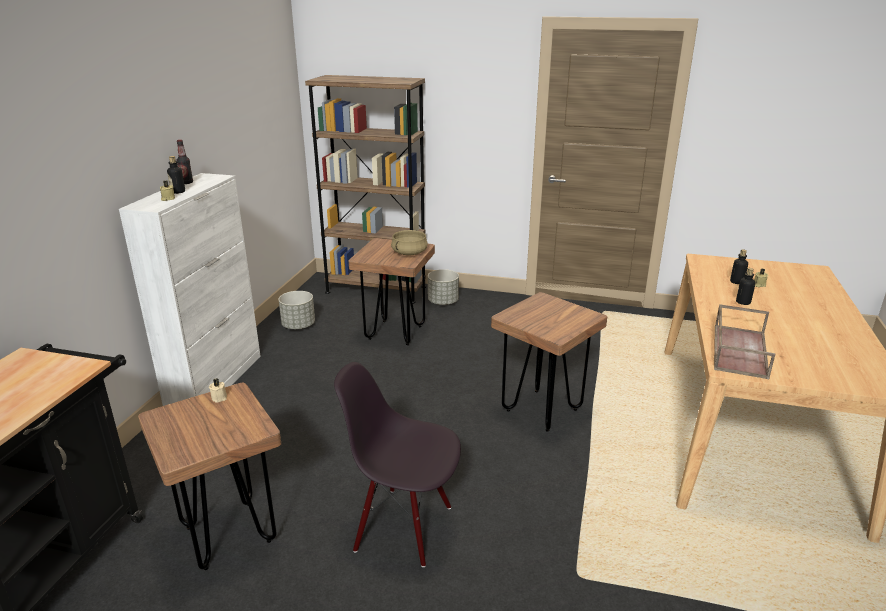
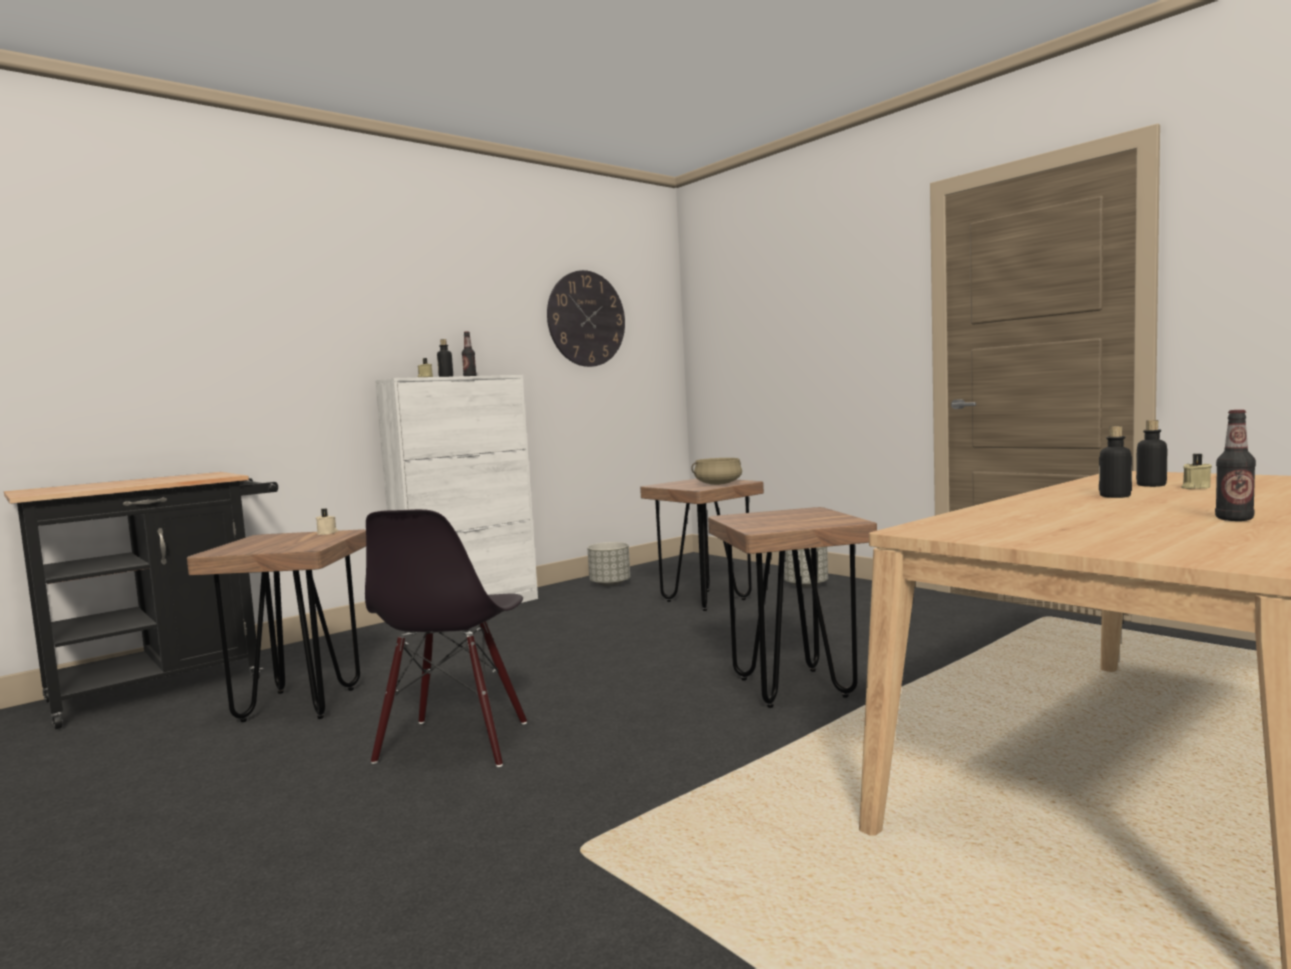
camera: 35 degrees right, 20 degrees down
brown bookcase [305,75,426,304] -> none
black chair [334,362,461,567] -> black chair turned 135 degrees counterclockwise [365,509,527,767]
brown tray [714,304,775,379] -> none
none -> wall clock [547,270,625,367]
none -> bottle [1215,410,1256,521]

